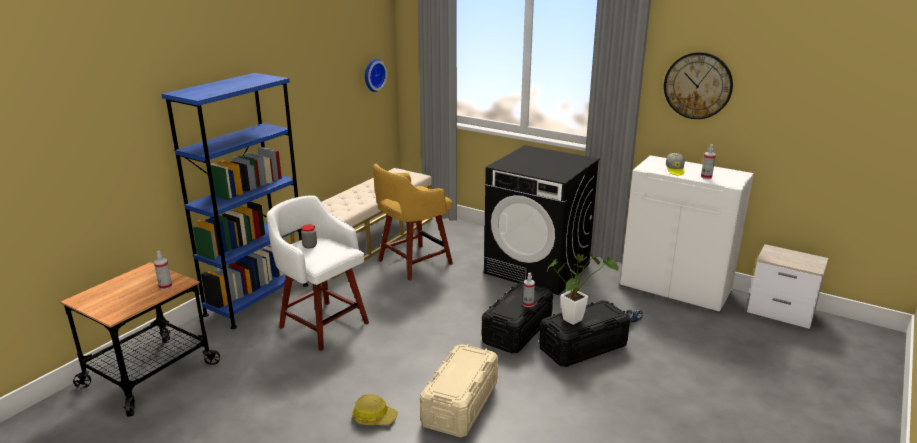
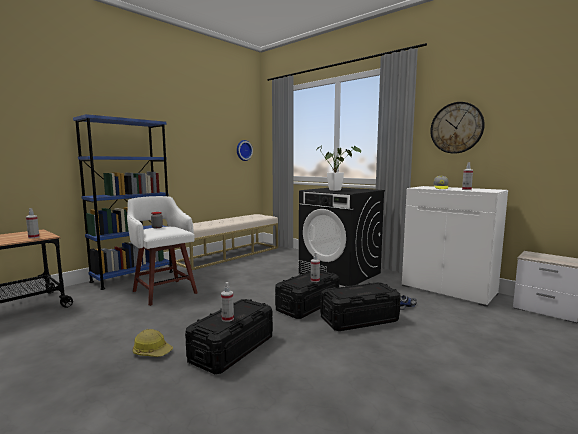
camera: 10 degrees right, 15 degrees down
yellow stool [373,164,453,281] -> none
beige storage box [420,344,498,437] -> black storage box [185,299,273,374]
potted plant [547,253,619,325] -> potted plant moved to [317,146,361,191]
none -> spray bottle [221,282,234,322]

